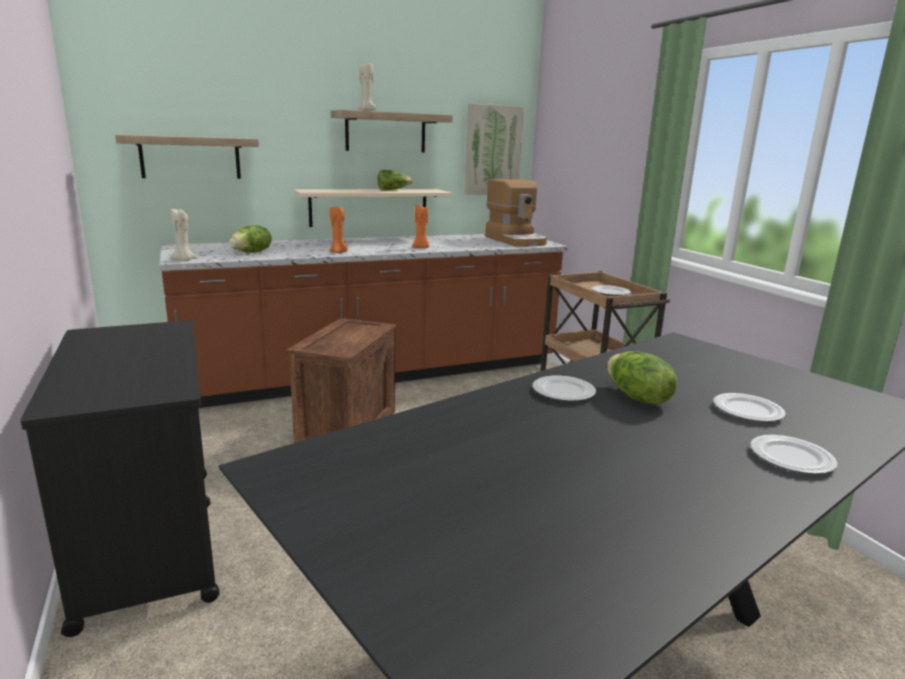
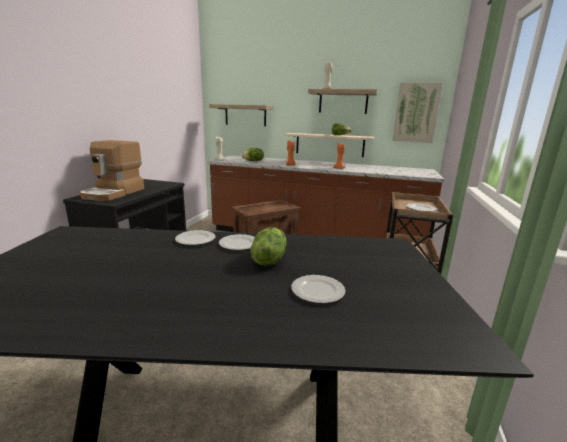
camera: 40 degrees right, 0 degrees up
coffee machine [485,179,547,247] -> coffee machine moved to [80,140,144,201]
plate [750,435,838,474] -> plate moved to [175,230,216,245]

